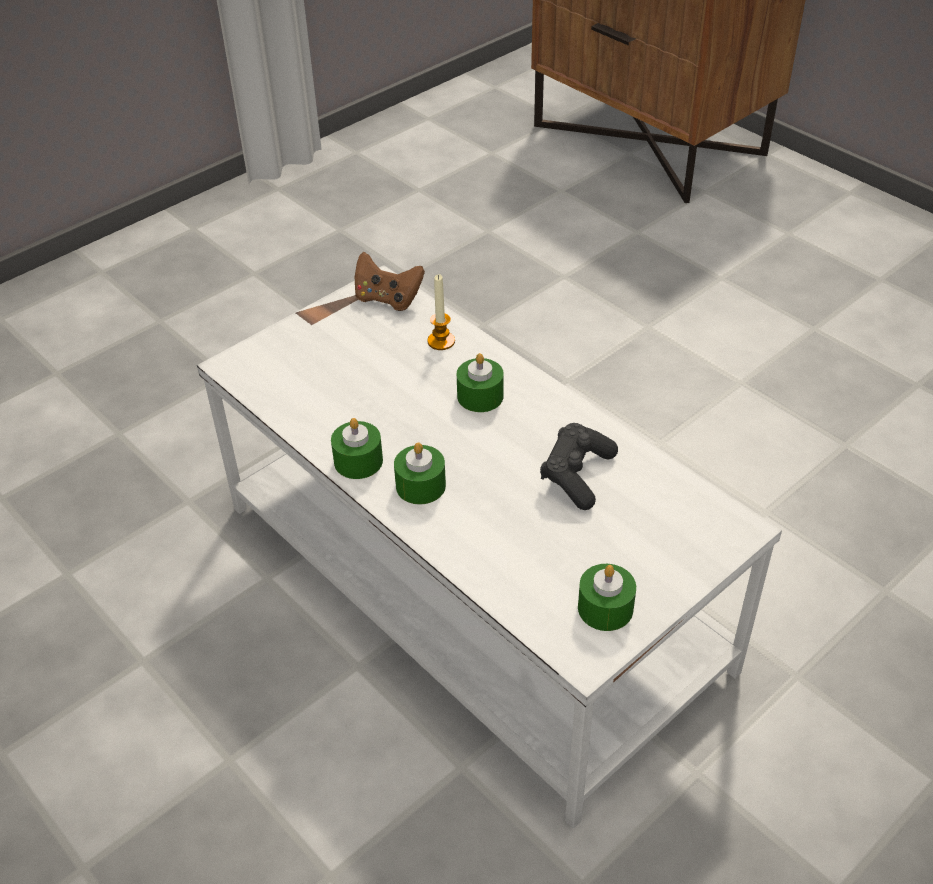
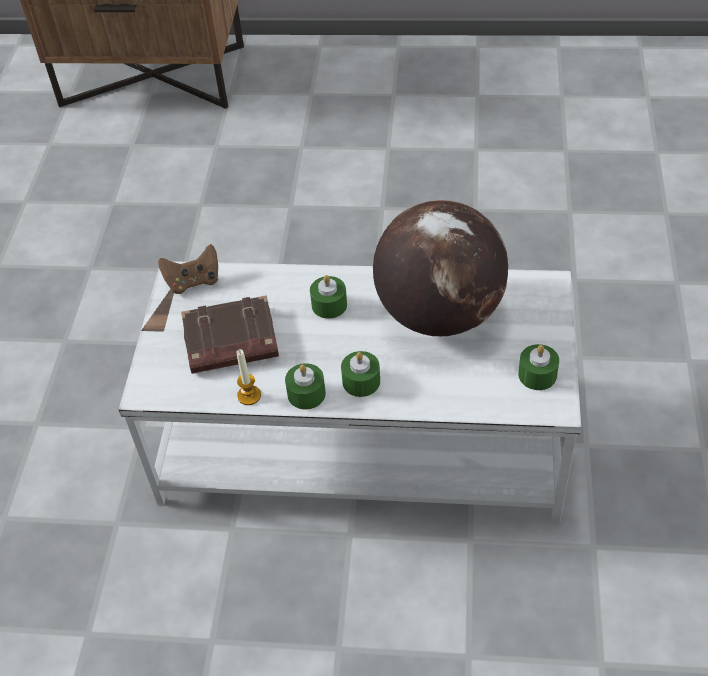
camera: 40 degrees left, 5 degrees up
candle [427,274,455,350] -> candle moved to [236,349,261,405]
black game controller [540,423,618,510] -> globe [373,200,508,336]
none -> brown book [181,295,279,374]

